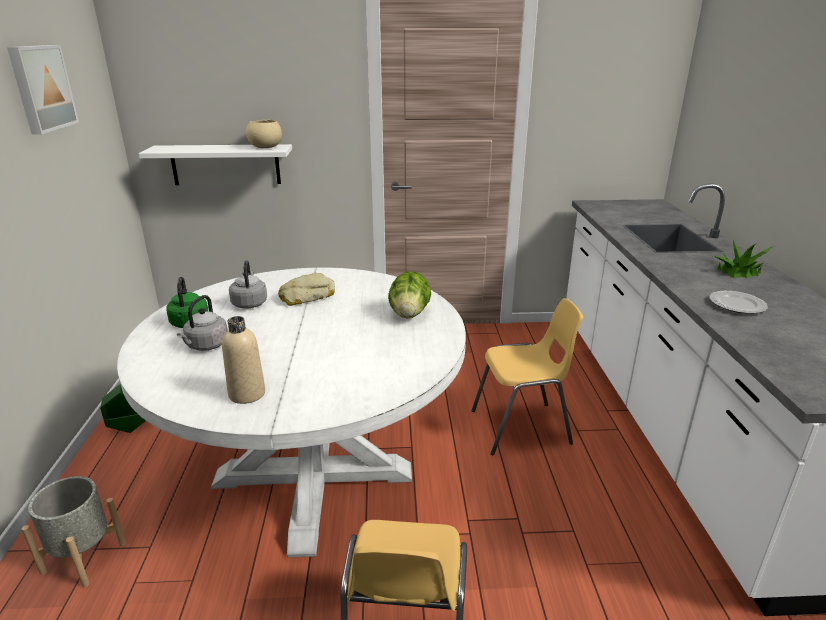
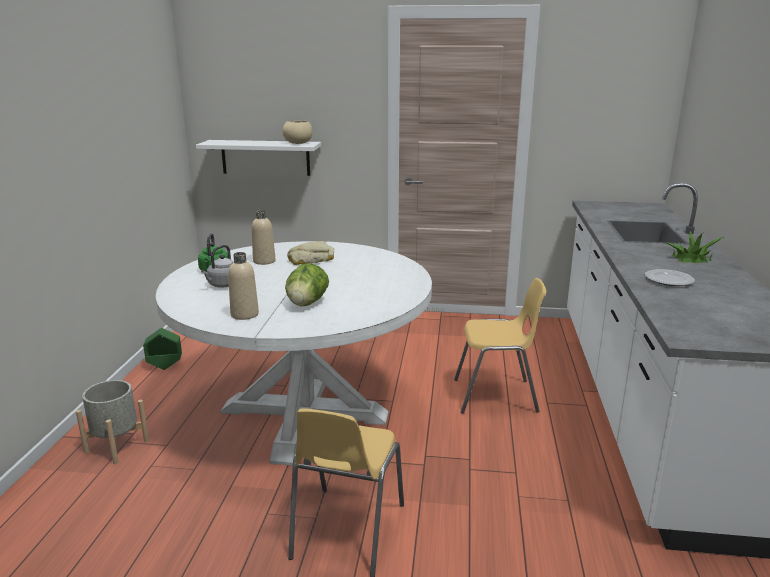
camera: 10 degrees right, 5 degrees down
picture [7,45,79,135] -> none
grey kettle [229,260,267,308] -> beige bottle [252,210,275,265]
lettuce [388,271,431,319] -> lettuce moved to [285,263,329,306]

